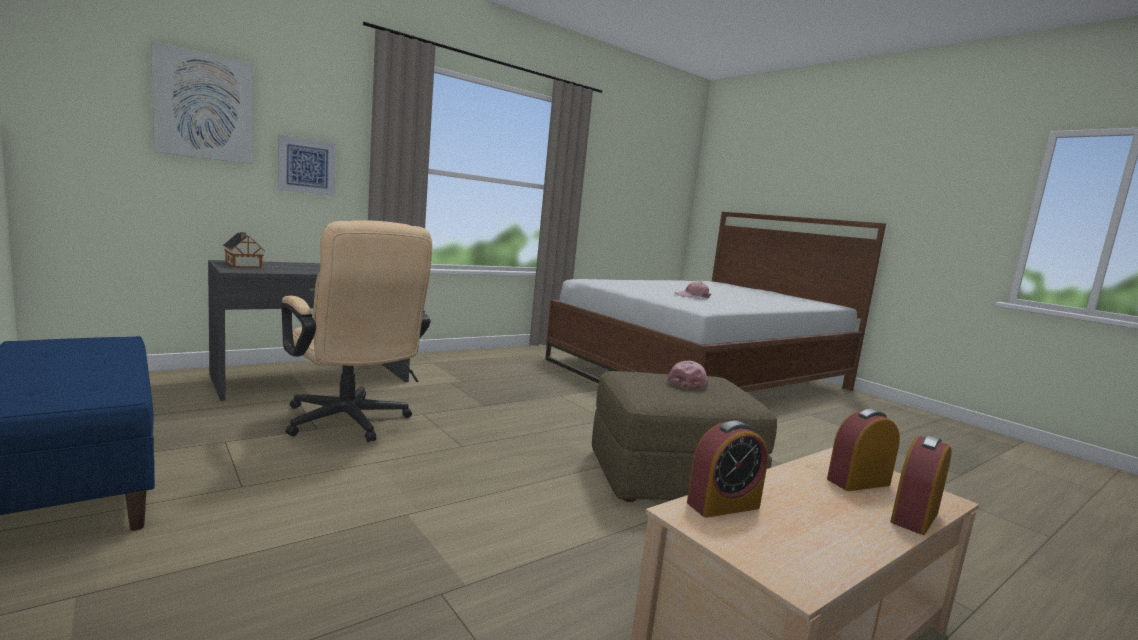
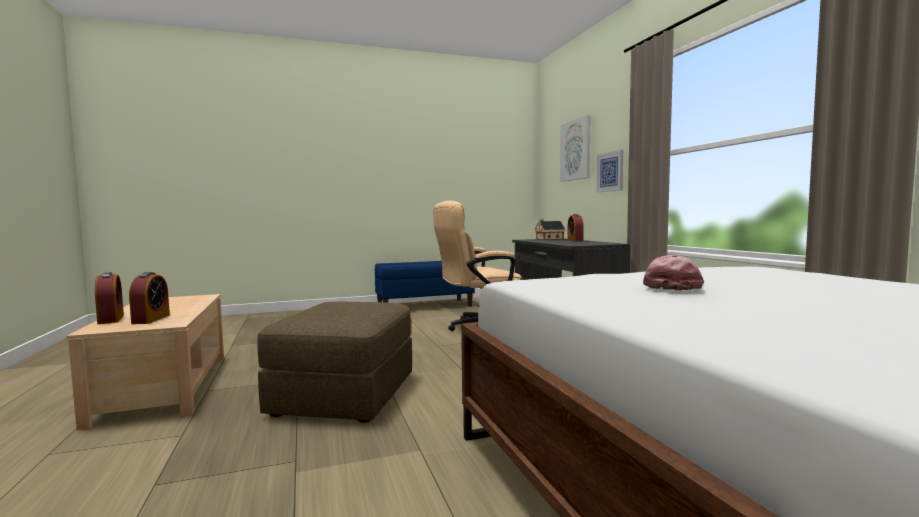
camera: 110 degrees right, 5 degrees down
pink cap [668,361,709,389] -> none
alarm clock [687,421,768,518] -> alarm clock moved to [567,214,584,242]

